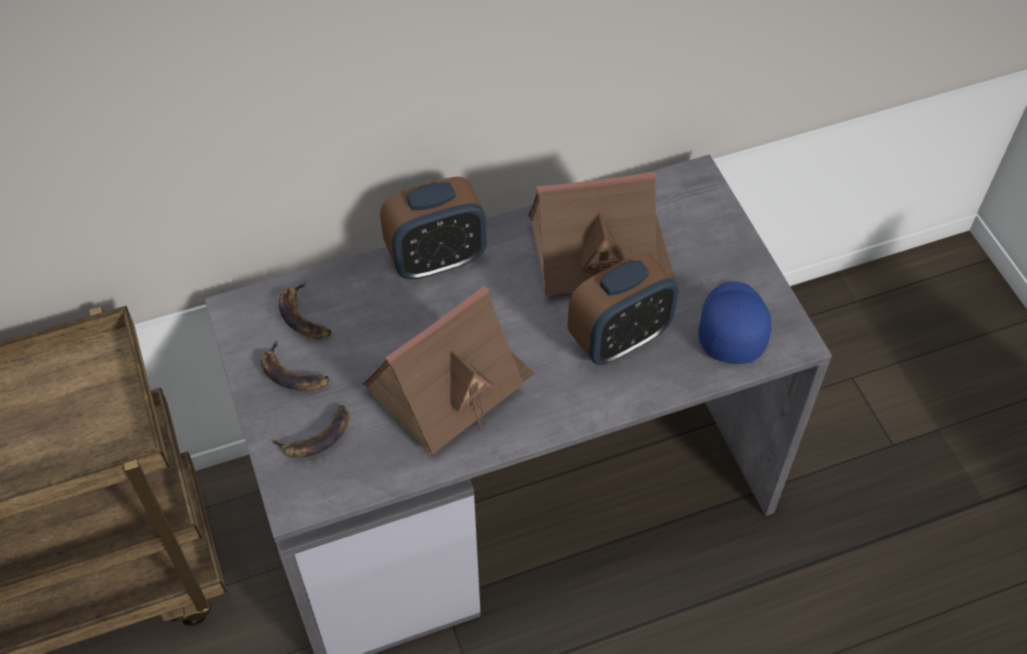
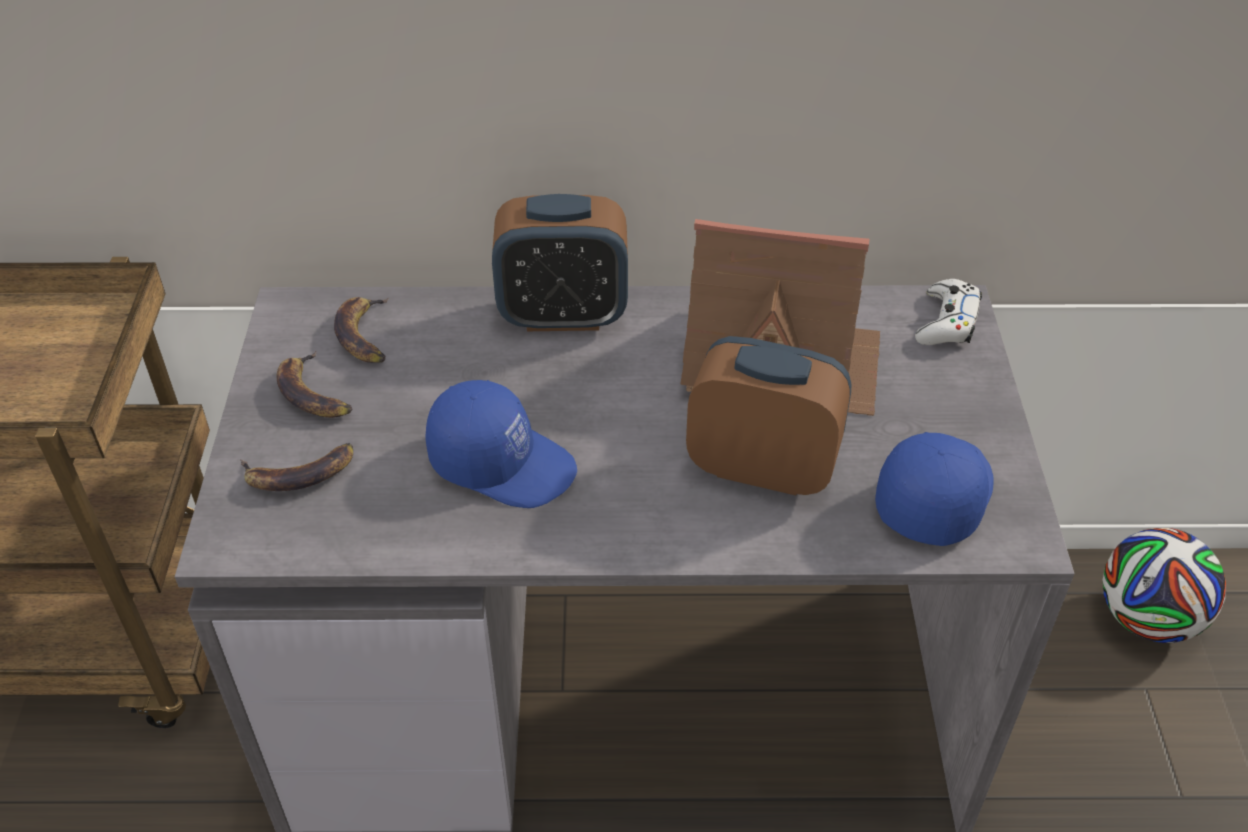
camera: 20 degrees right, 10 degrees down
toy house [362,286,535,455] -> blue cap [426,380,577,508]
alarm clock [568,252,678,365] -> alarm clock turned 150 degrees counterclockwise [686,336,851,495]
none -> white game controller [915,279,982,345]
none -> football [1103,528,1226,643]

